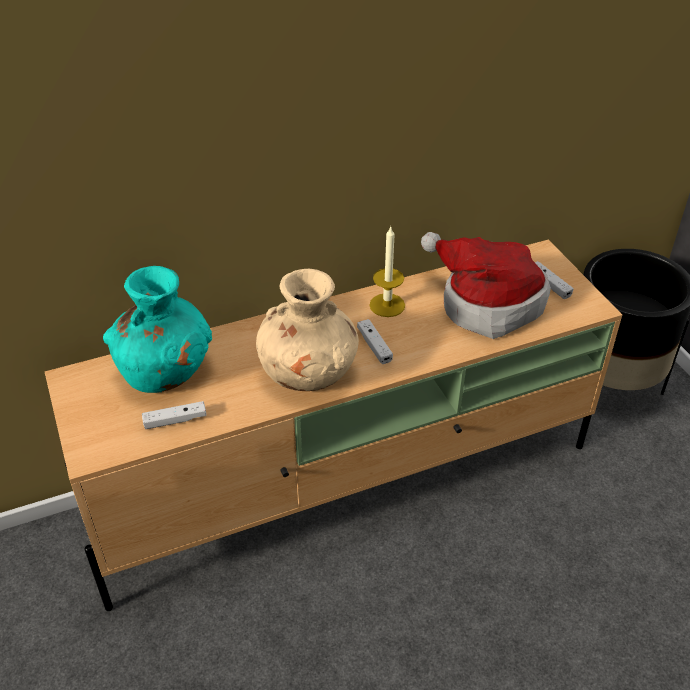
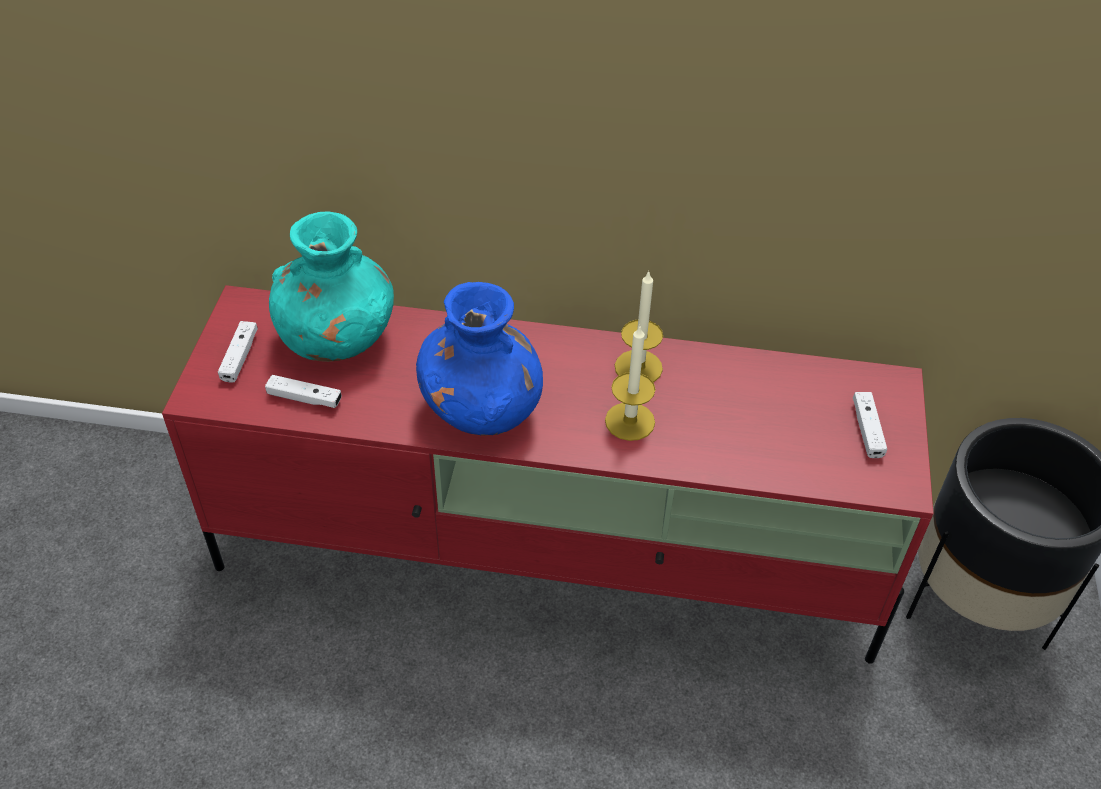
camera: 30 degrees right, 5 degrees up
beige tv stand [45,240,622,611] -> red tv stand [162,285,934,664]
beige vase [256,269,359,391] -> blue vase [416,282,543,436]
white game controller [357,319,393,364] -> white game controller moved to [218,321,258,383]
hat [421,232,551,339] -> none
none -> candle [605,326,656,441]

